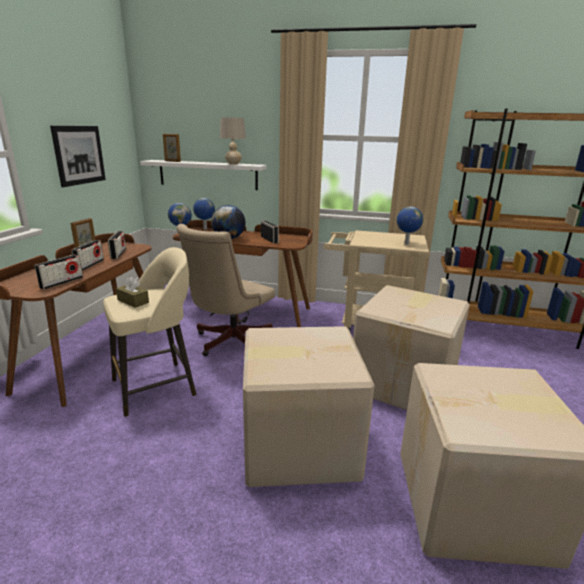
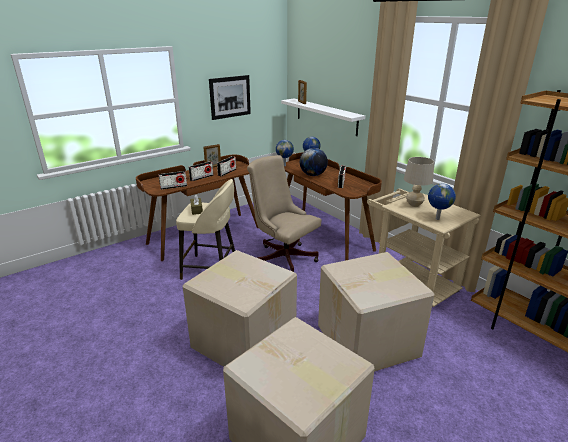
camera: 40 degrees right, 5 degrees up
beige office chair [177,224,275,356] -> beige office chair turned 60 degrees clockwise [247,155,321,272]
beige table lamp [220,117,246,165] -> beige table lamp moved to [404,157,434,207]

